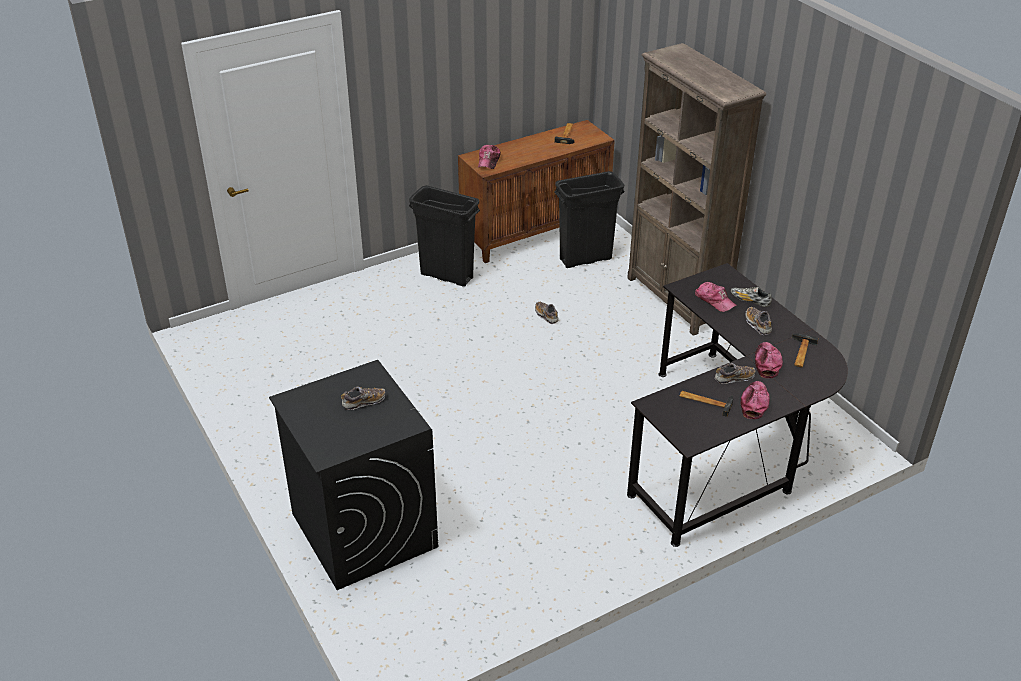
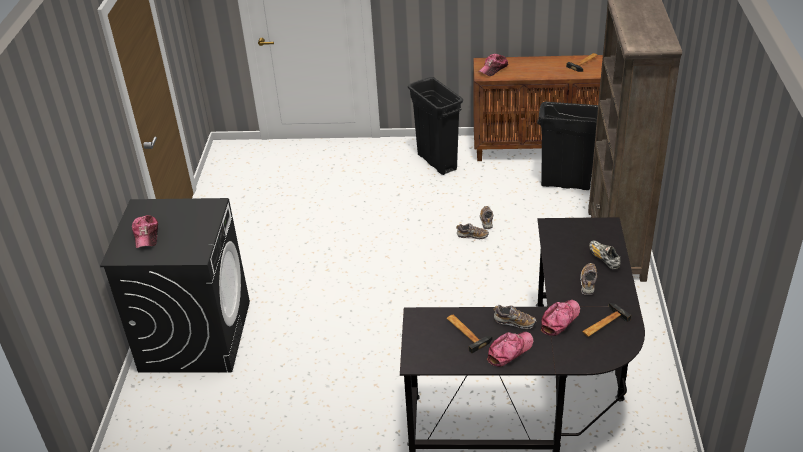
camera: 35 degrees right, 0 degrees up
shoe [341,386,386,410] -> shoe moved to [456,223,489,239]
cap [695,282,736,312] -> cap moved to [132,215,158,248]

